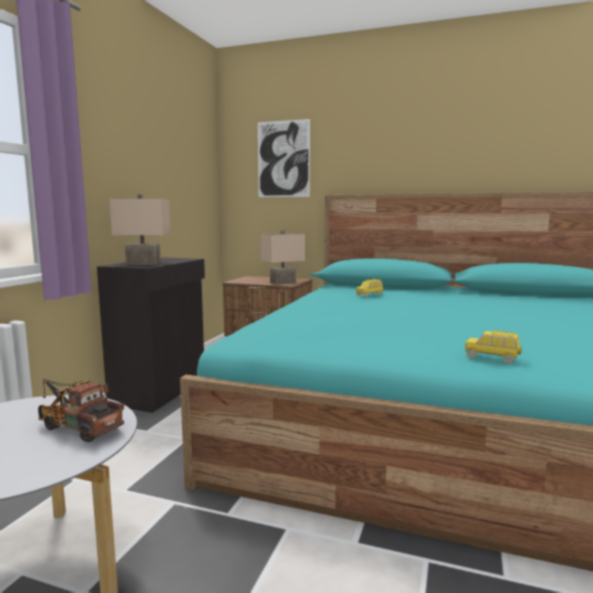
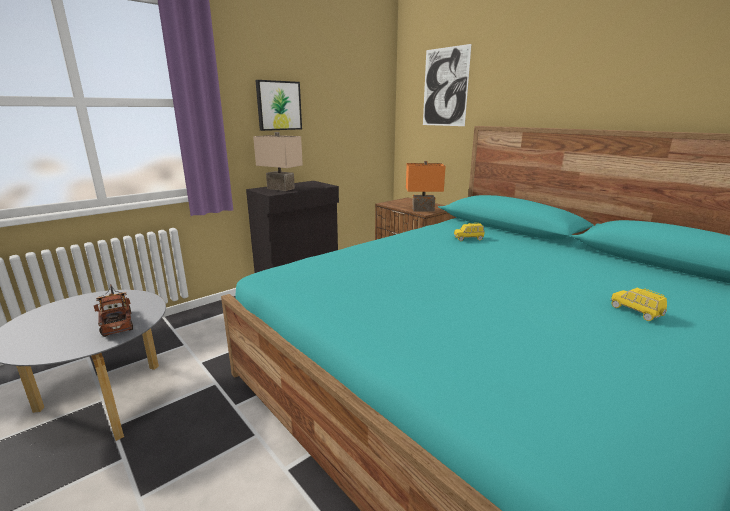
camera: 30 degrees right, 10 degrees up
beige table lamp [261,230,305,285] -> orange table lamp [406,161,446,212]
yellow toy car [465,330,522,363] -> yellow toy car moved to [611,288,667,321]
none -> picture [256,80,302,131]

